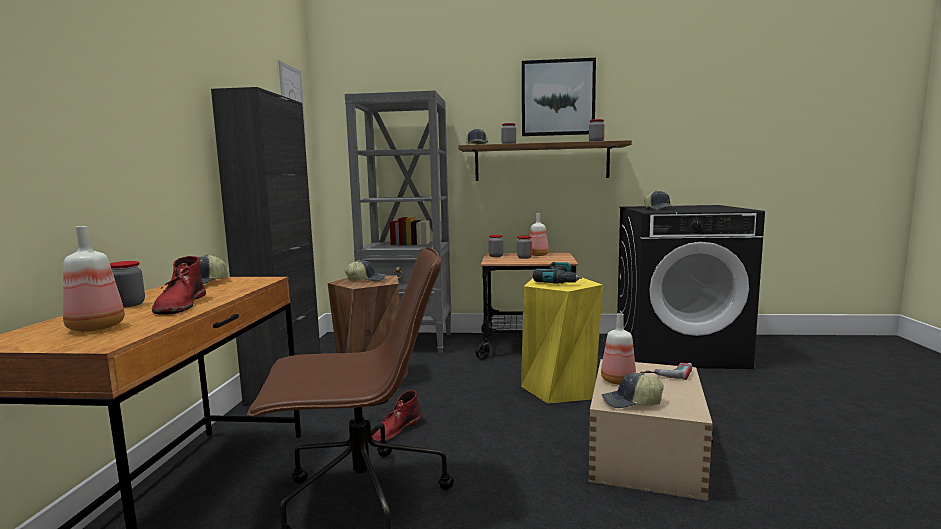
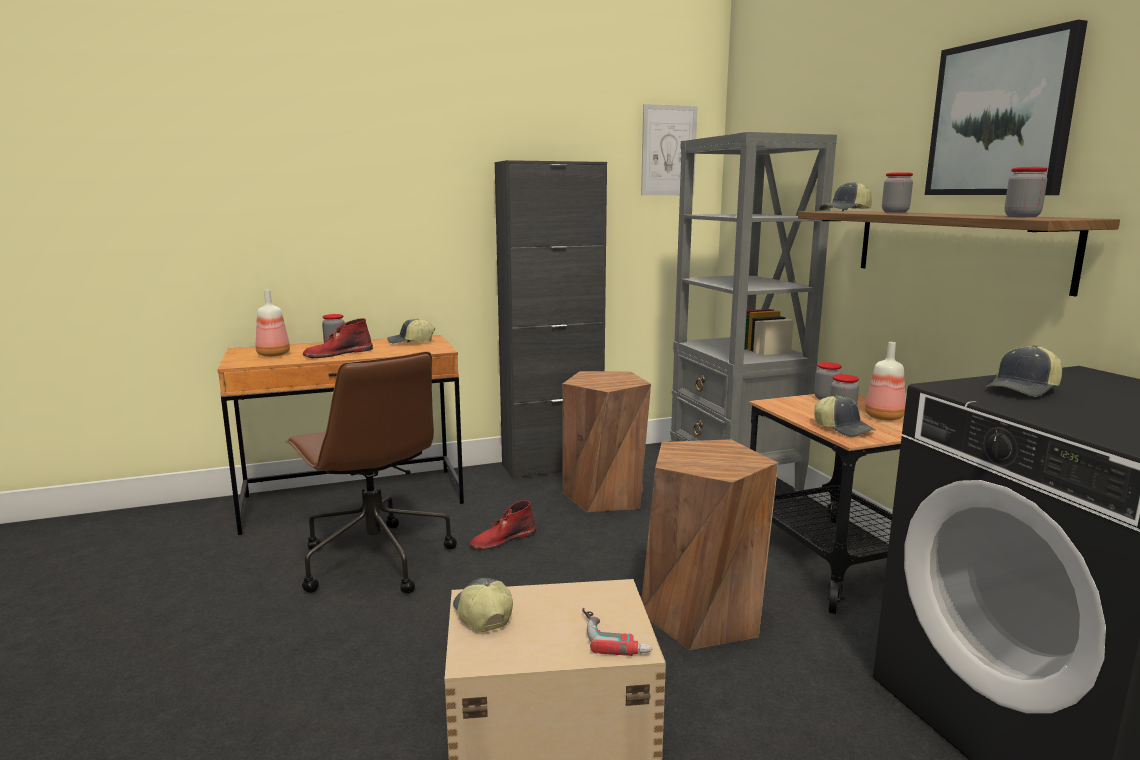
camera: 65 degrees right, 5 degrees up
cap [344,260,386,281] -> cap moved to [814,395,876,437]
red boot [372,390,422,443] -> red boot turned 45 degrees counterclockwise [470,500,536,550]
yellow stool [521,278,603,404] -> brown stool [642,439,778,650]
power drill [533,262,582,284] -> none
bottle [601,313,636,385] -> none

